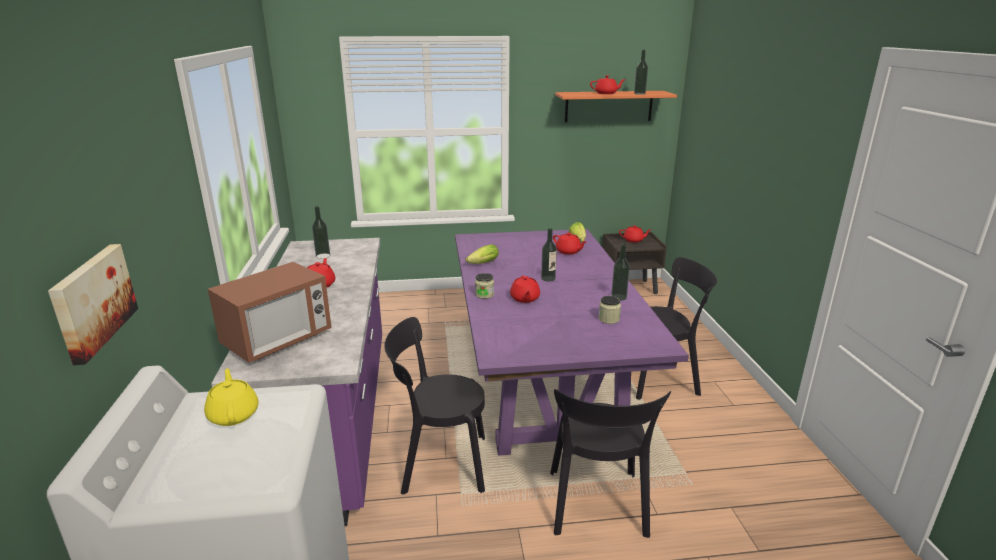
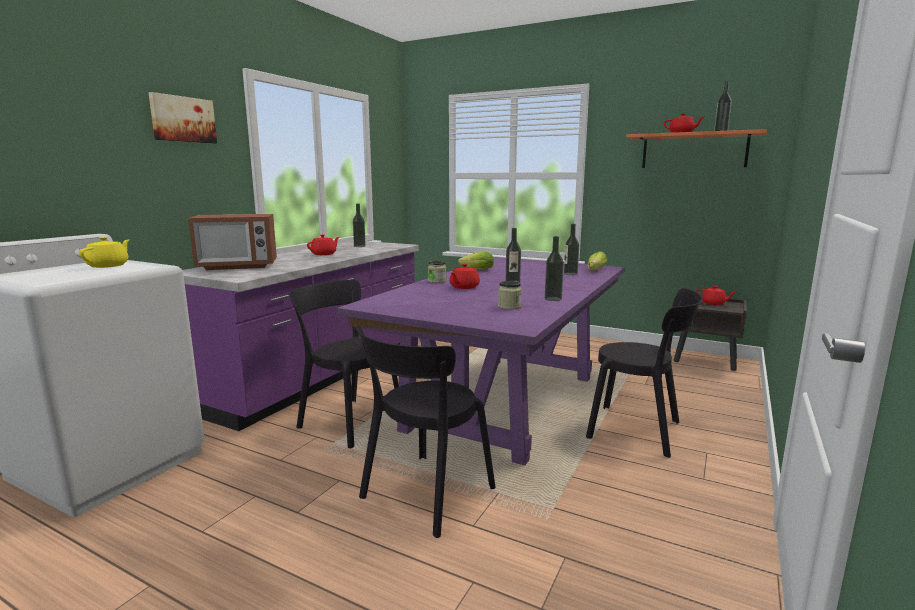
camera: 35 degrees right, 10 degrees down
picture [48,244,138,365] -> picture moved to [149,92,217,143]
red teapot [553,233,587,255] -> bottle [564,224,579,275]

